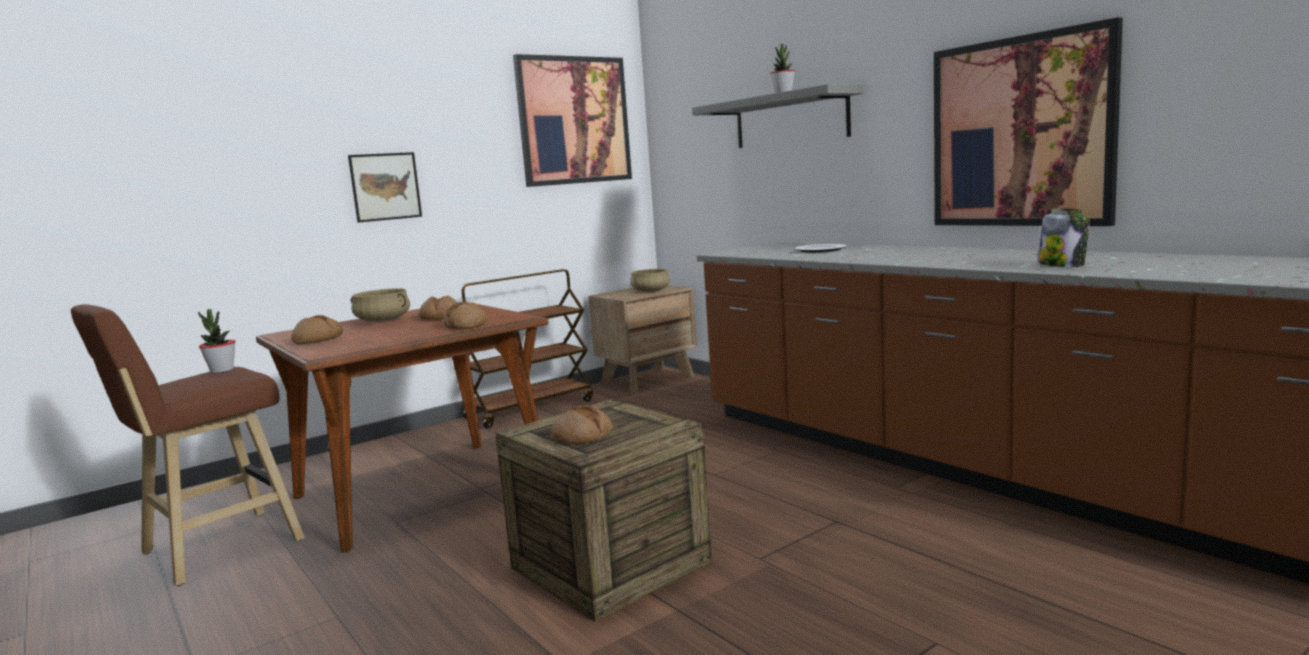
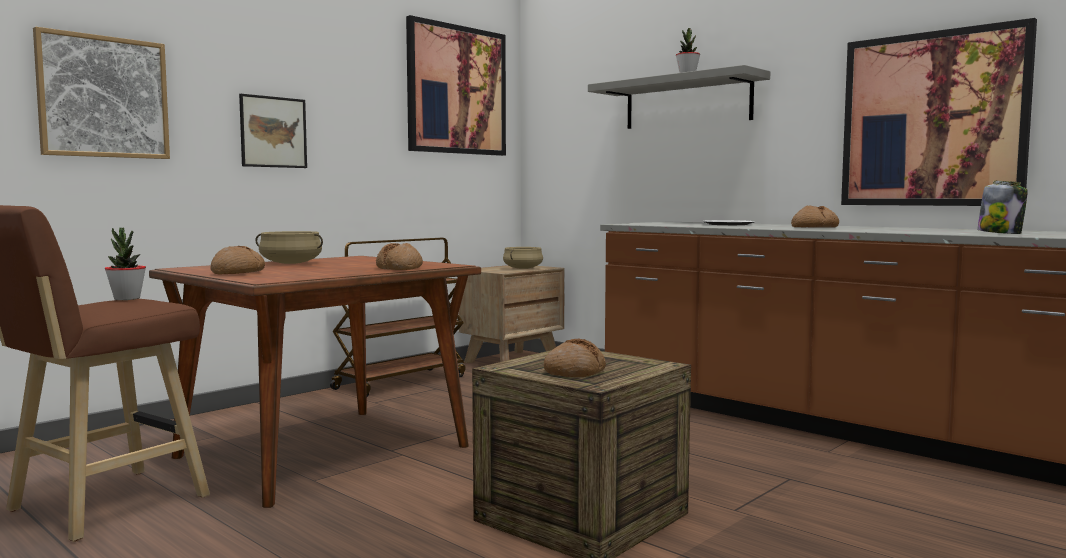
camera: 10 degrees left, 5 degrees down
bread [419,296,458,320] -> bread moved to [791,206,839,228]
none -> picture [33,27,170,159]

